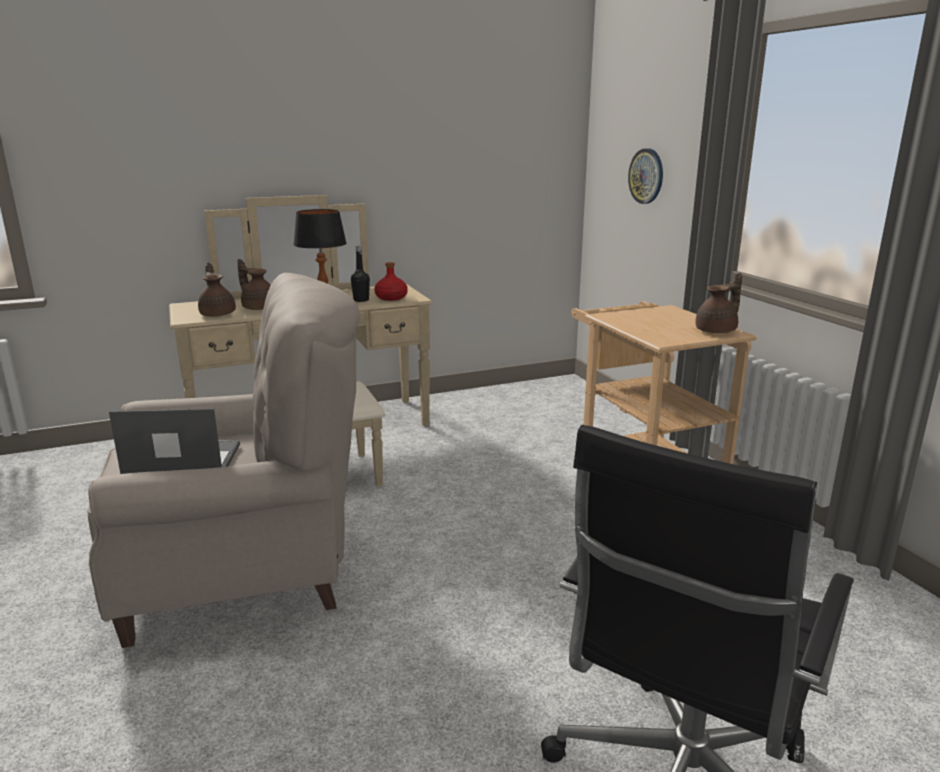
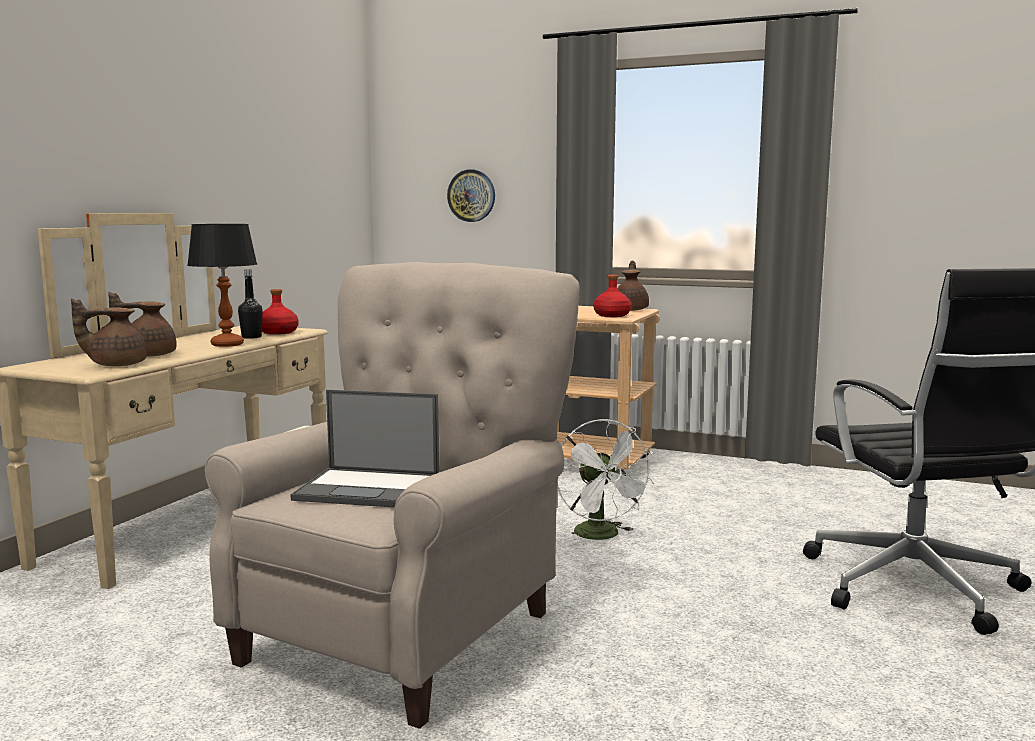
camera: 45 degrees left, 10 degrees down
laptop [109,409,240,474] -> laptop turned 120 degrees counterclockwise [290,390,439,508]
brown teapot [198,262,236,317] -> brown teapot turned 45 degrees counterclockwise [71,298,147,366]
none -> white fan [557,419,655,543]
none -> red bottle [594,275,631,317]

